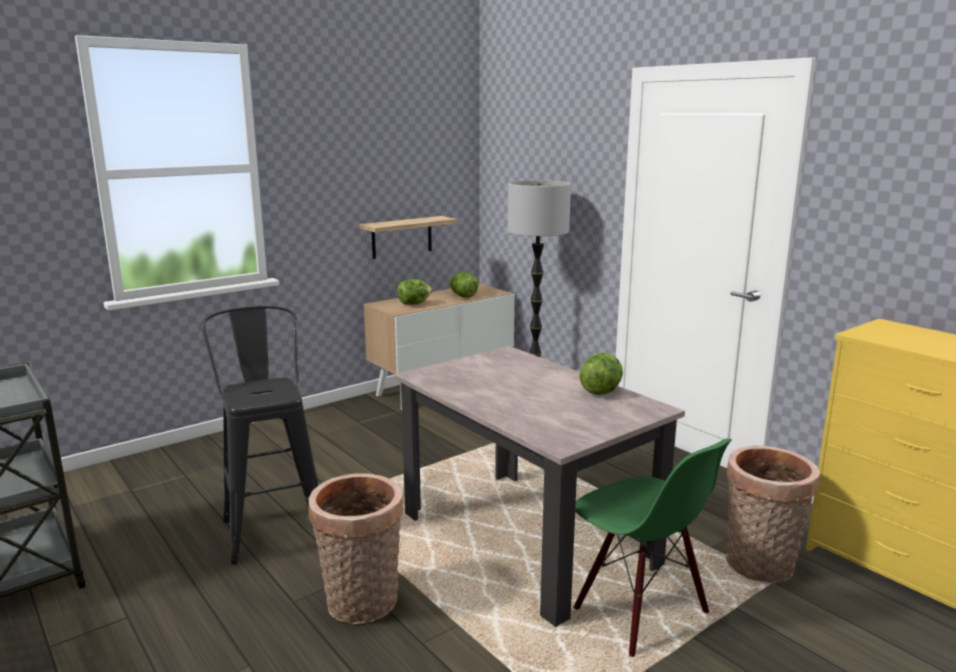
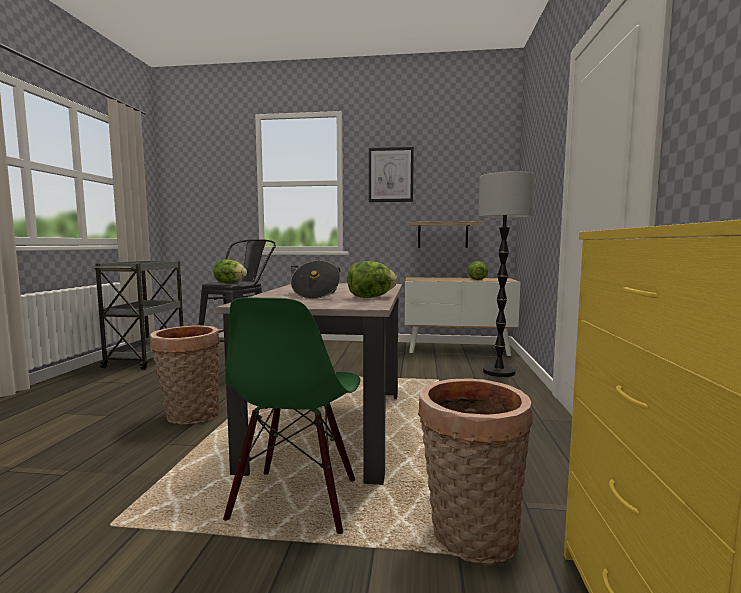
camera: 45 degrees right, 10 degrees down
lettuce [397,279,432,305] -> lettuce moved to [213,259,247,284]
none -> cooking pot [290,260,341,299]
none -> picture [369,147,414,202]

